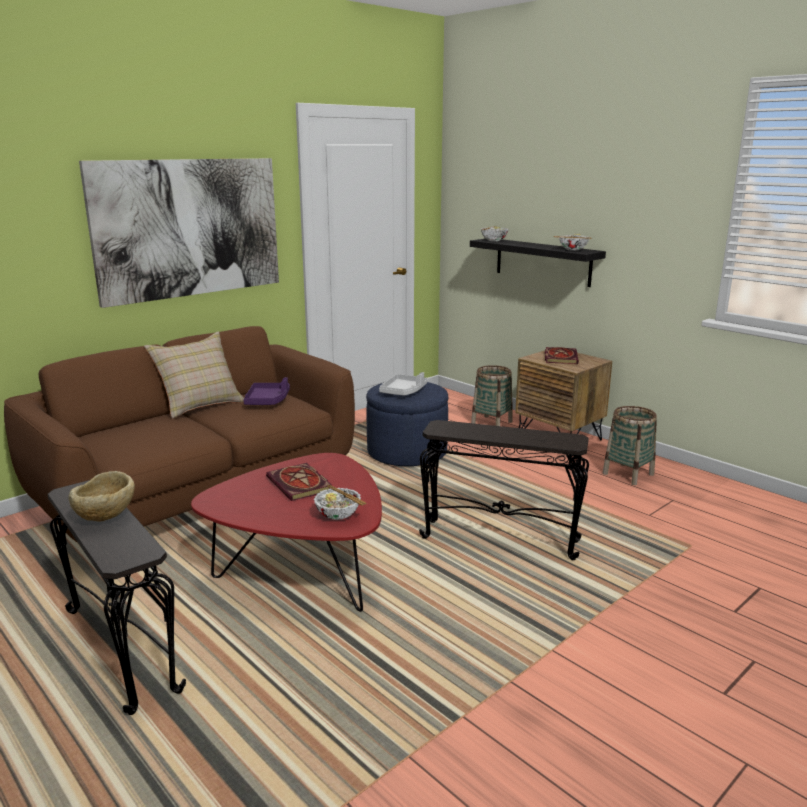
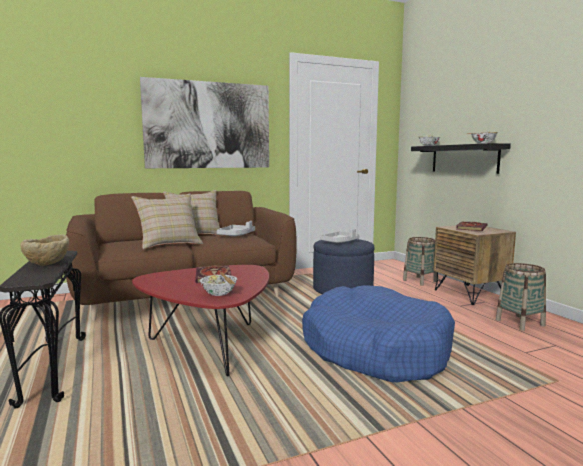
camera: 20 degrees right, 10 degrees down
purple tray [243,377,290,405] -> grey tray [217,221,255,236]
black side table [419,420,589,560] -> blue dog bed [302,285,455,382]
none -> beige pillow [131,194,203,250]

